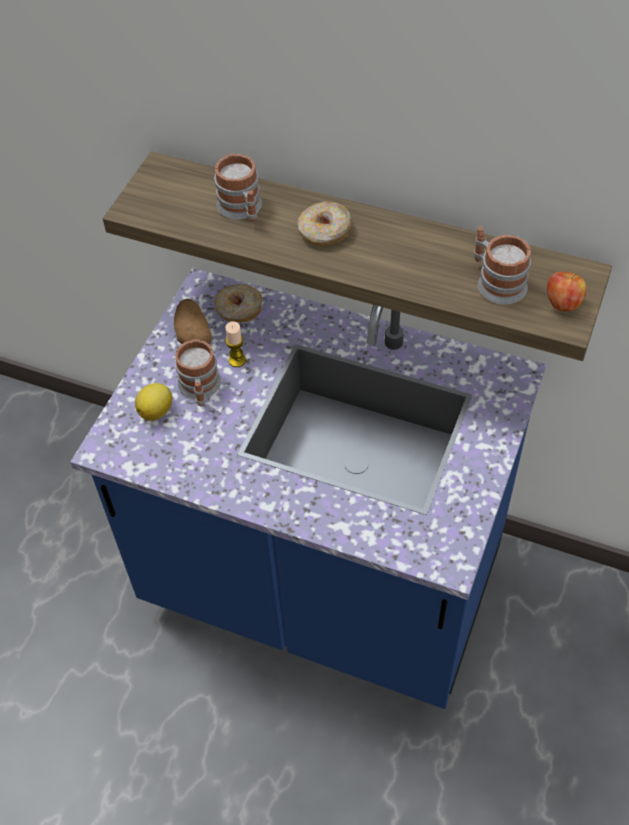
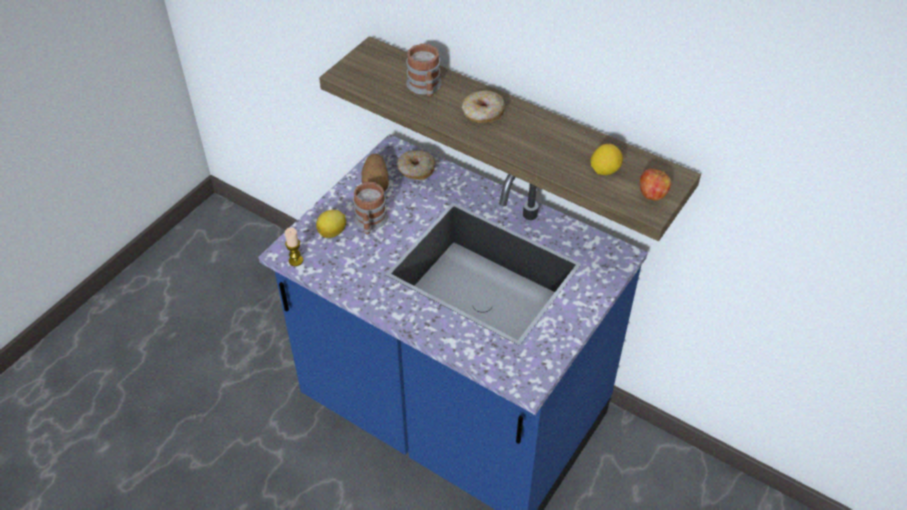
camera: 10 degrees right, 5 degrees down
candle [226,321,246,367] -> candle moved to [285,227,303,266]
mug [474,227,531,304] -> lemon [590,144,623,175]

